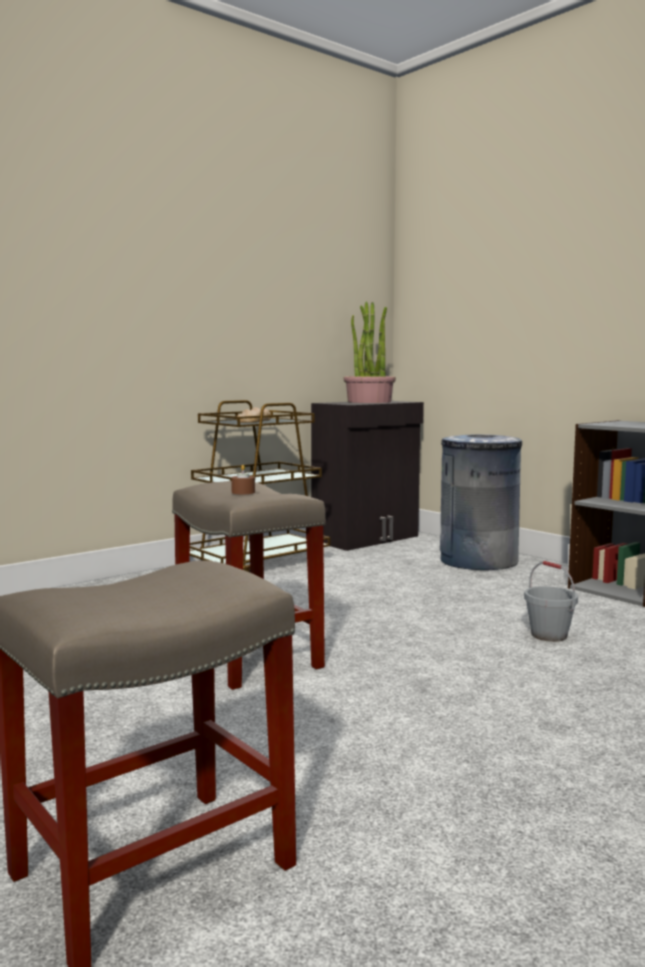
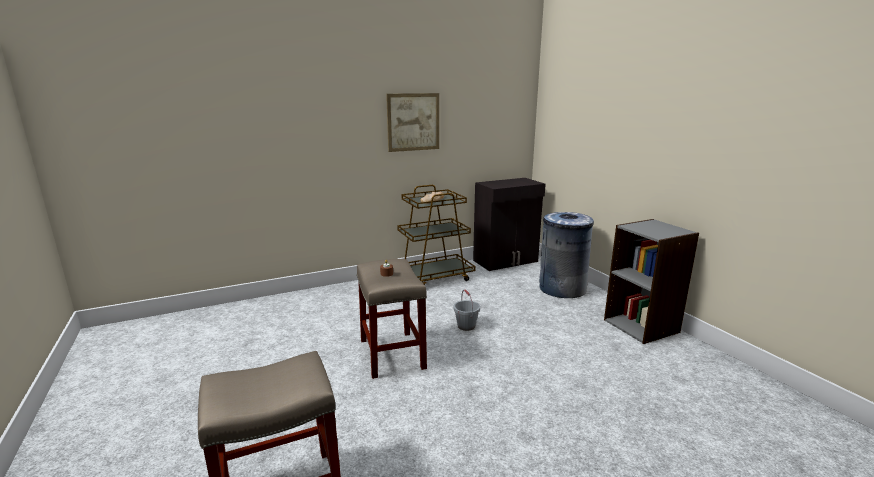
camera: 15 degrees right, 10 degrees up
potted plant [344,302,396,403] -> none
grey bucket [524,561,578,642] -> grey bucket moved to [454,289,480,331]
none -> picture [386,93,439,152]

